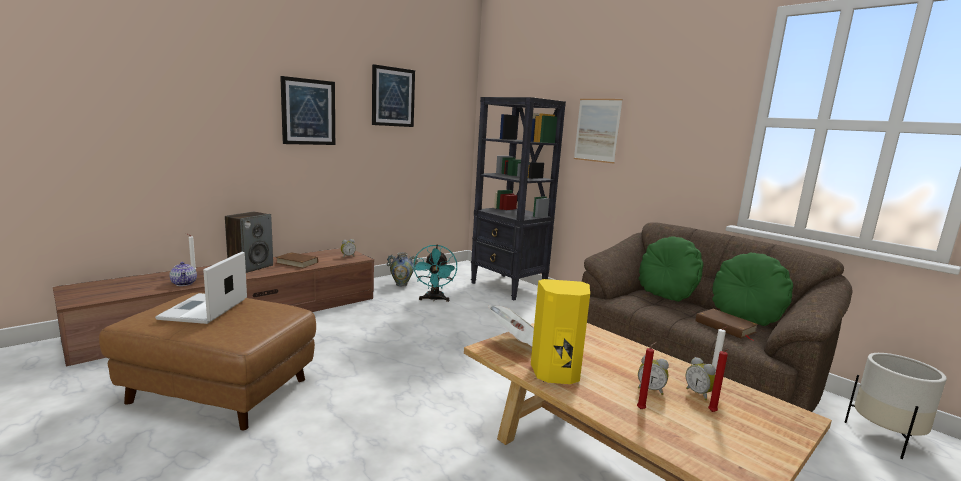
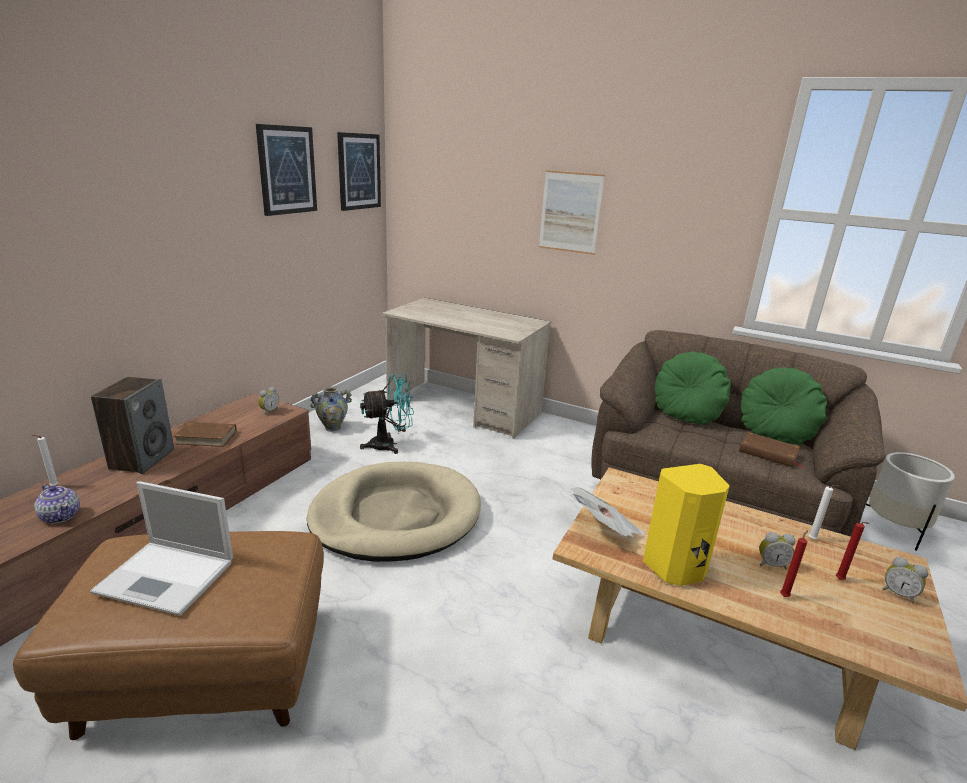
camera: 20 degrees left, 10 degrees up
laptop [155,252,247,324] -> laptop turned 60 degrees counterclockwise [90,481,233,616]
picture [280,76,335,145] -> picture moved to [337,132,381,211]
turquoise fan [413,245,457,302] -> turquoise fan turned 90 degrees counterclockwise [360,374,414,454]
black bookcase [471,97,566,300] -> beige desk [382,298,551,439]
alarm clock [686,357,716,400] -> alarm clock moved to [882,557,928,604]
none -> beige dog bed [307,462,481,562]

